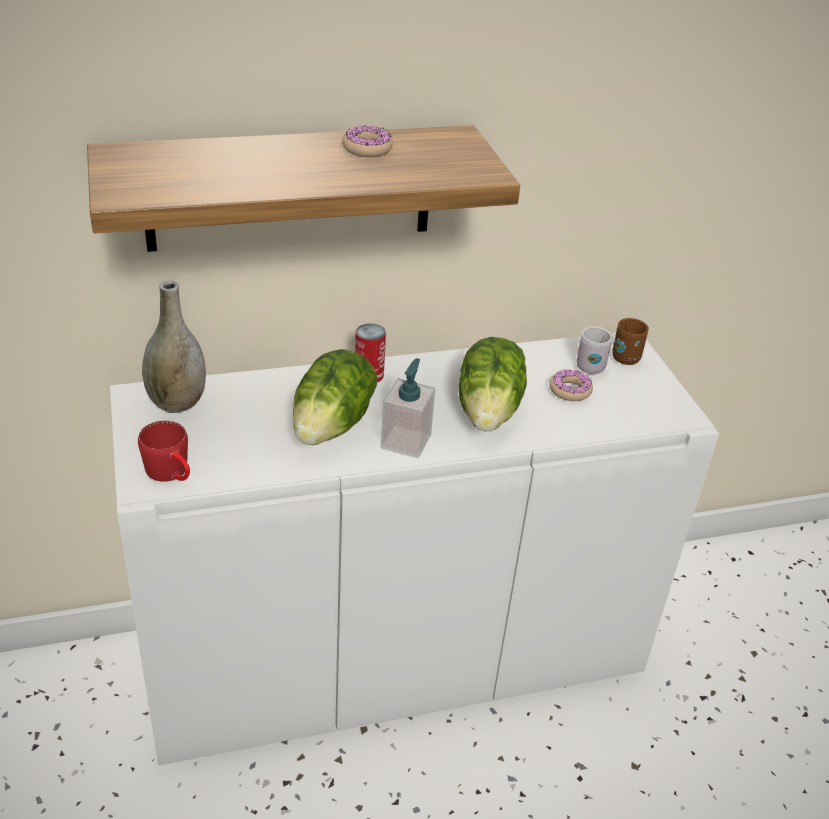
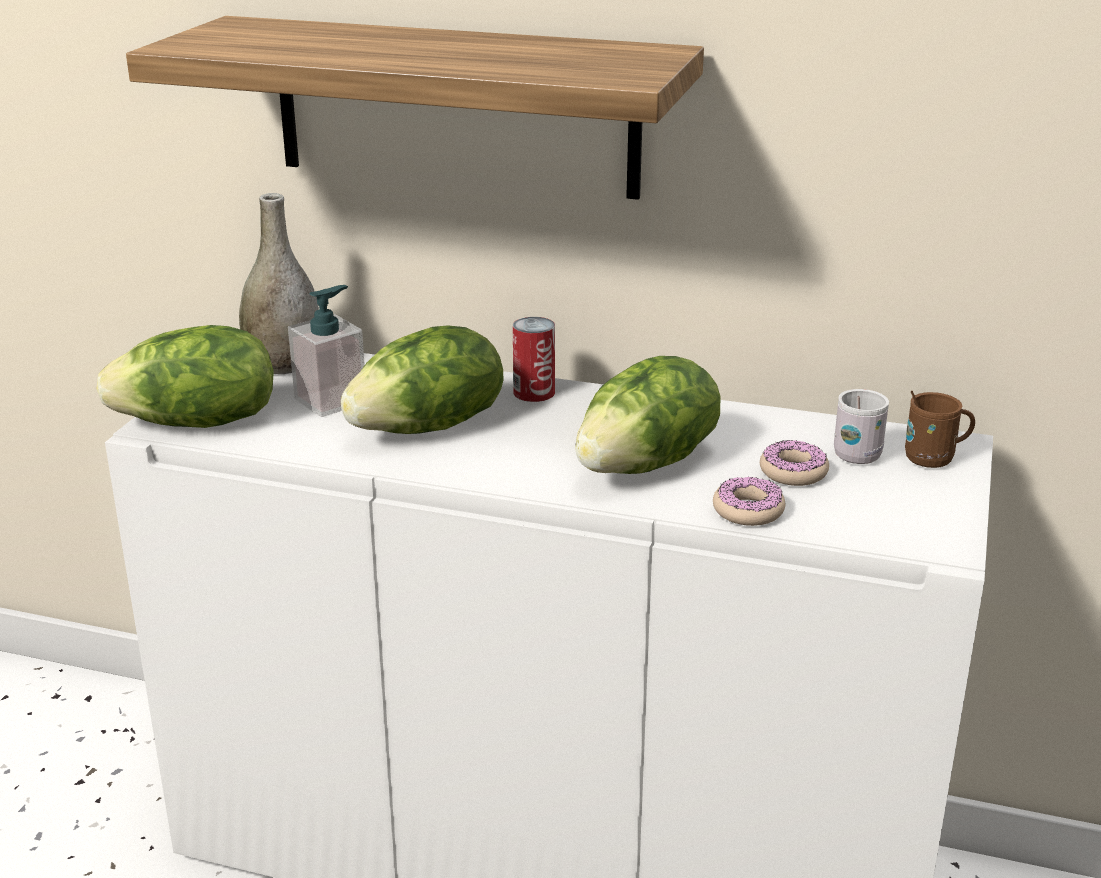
camera: 35 degrees right, 10 degrees down
red mug [138,421,190,482] -> lettuce [96,325,274,428]
donut [342,125,393,157] -> donut moved to [713,477,785,526]
soap dispenser [381,358,435,458] -> soap dispenser moved to [288,285,365,417]

